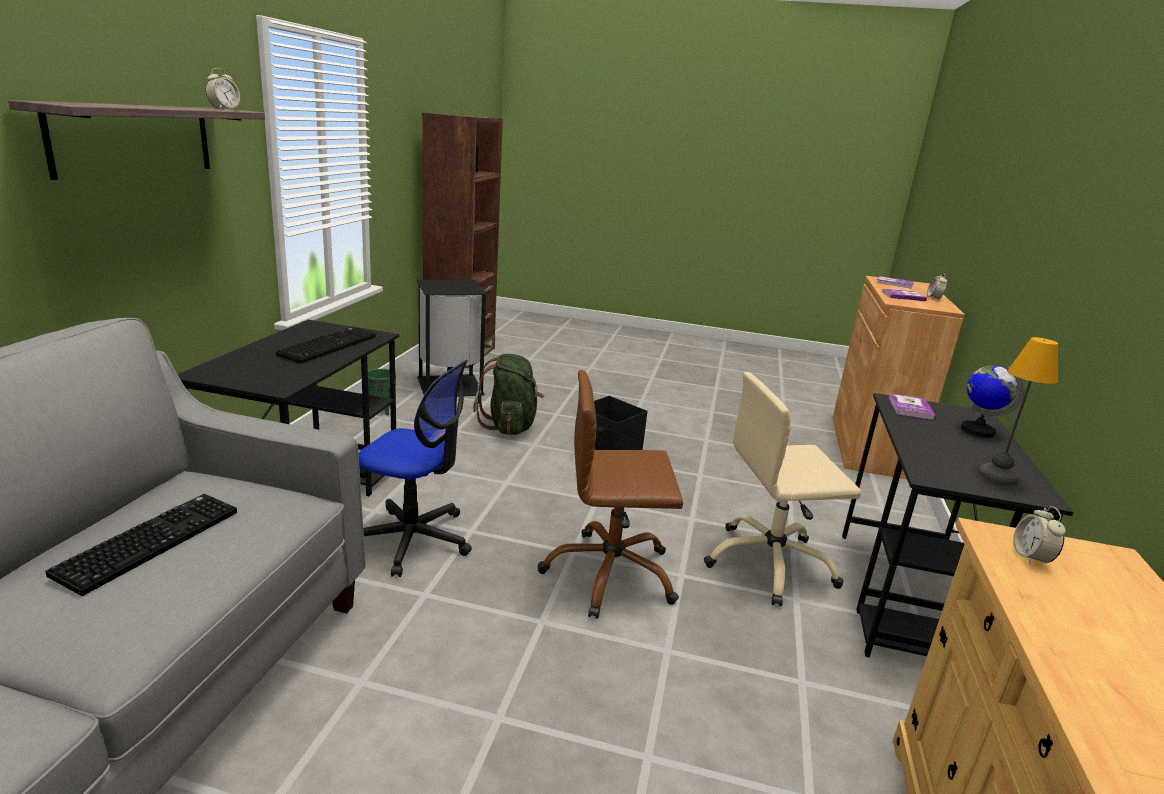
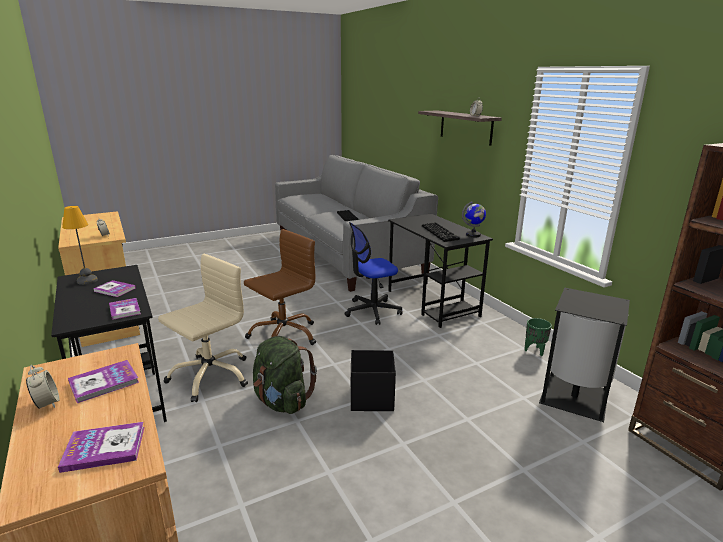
camera: 140 degrees right, 0 degrees up
green backpack [473,354,544,435] -> green backpack moved to [253,336,317,414]
globe [961,365,1025,438] -> globe moved to [462,201,486,237]
none -> book [93,280,136,297]

